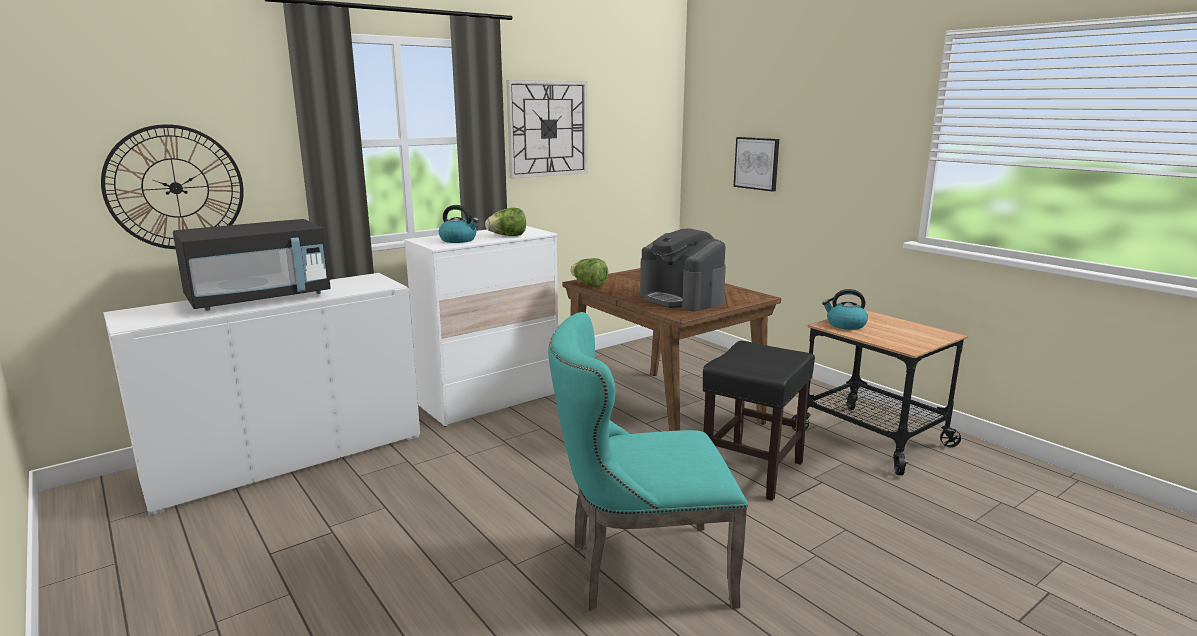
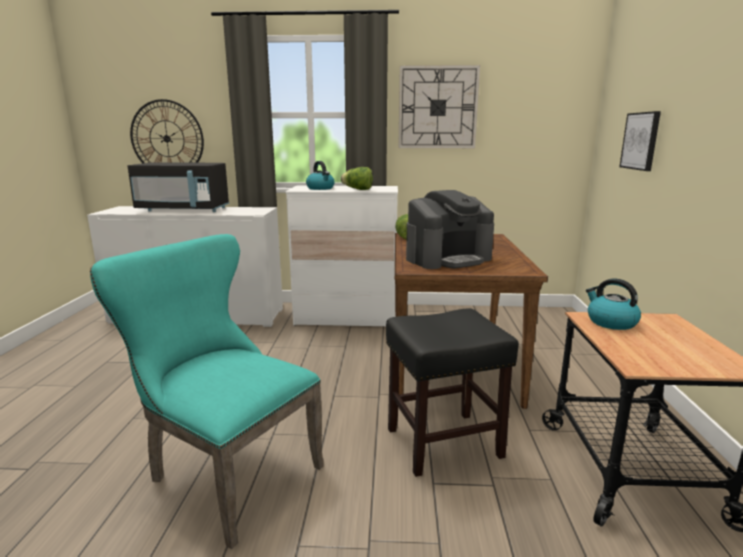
camera: 40 degrees right, 0 degrees up
coffee machine [640,229,726,311] -> coffee machine turned 120 degrees counterclockwise [406,190,494,269]

